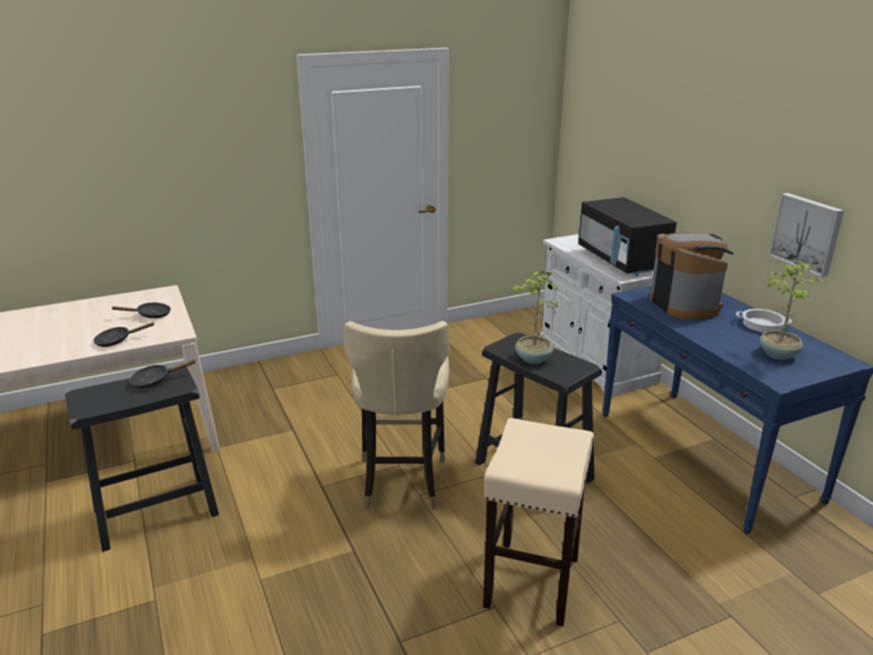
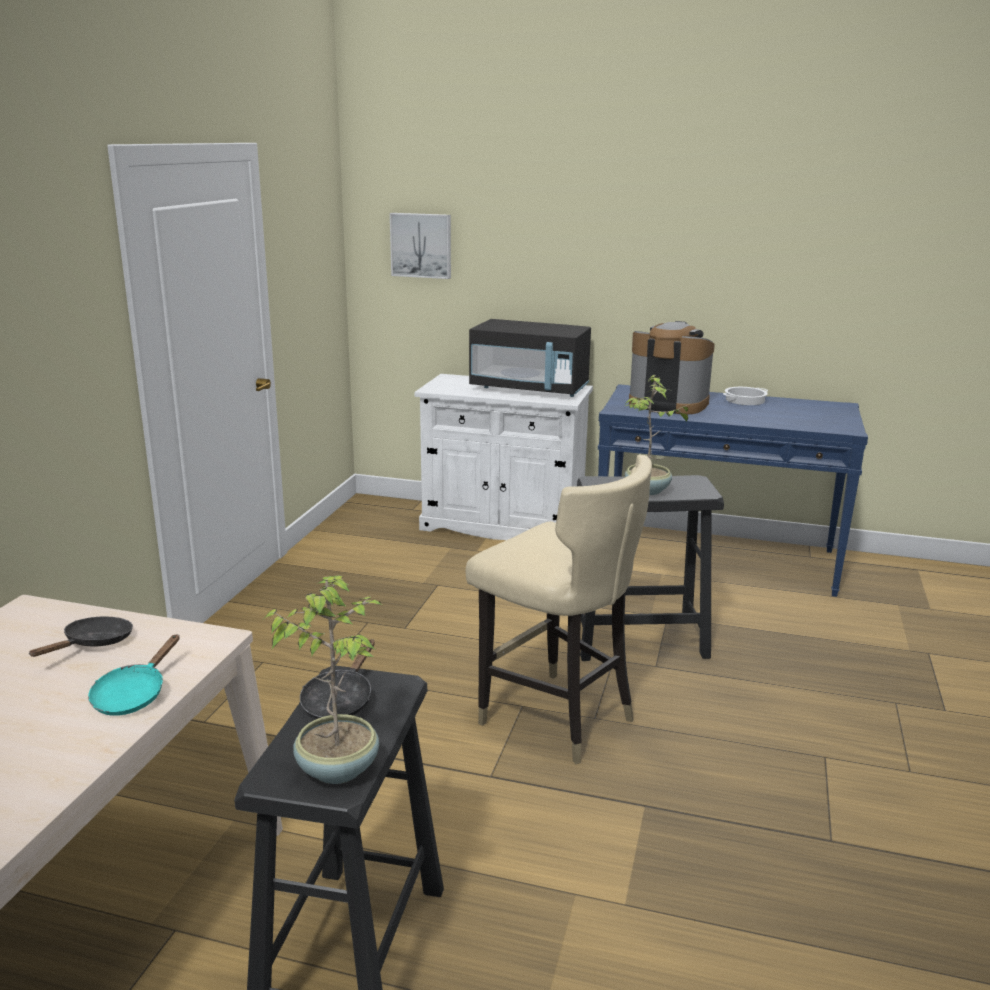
camera: 50 degrees left, 5 degrees down
black frying pan [93,322,154,347] -> turquoise frying pan [88,634,180,716]
beige stool [483,418,594,626] -> none
potted plant [760,261,826,360] -> potted plant moved to [265,575,382,784]
picture [769,193,844,277] -> picture moved to [390,213,451,279]

